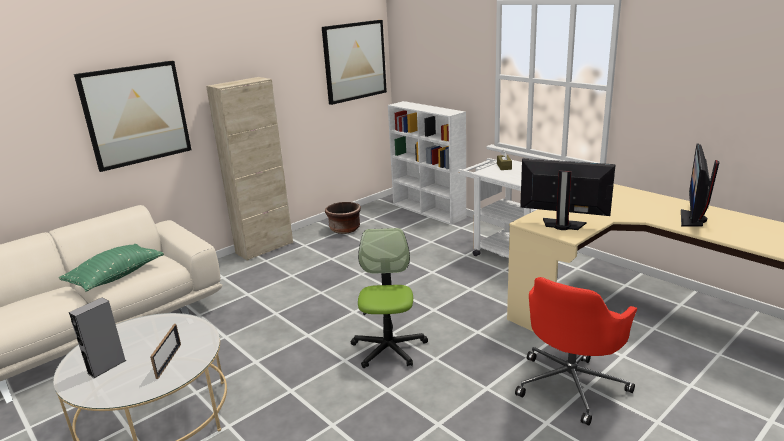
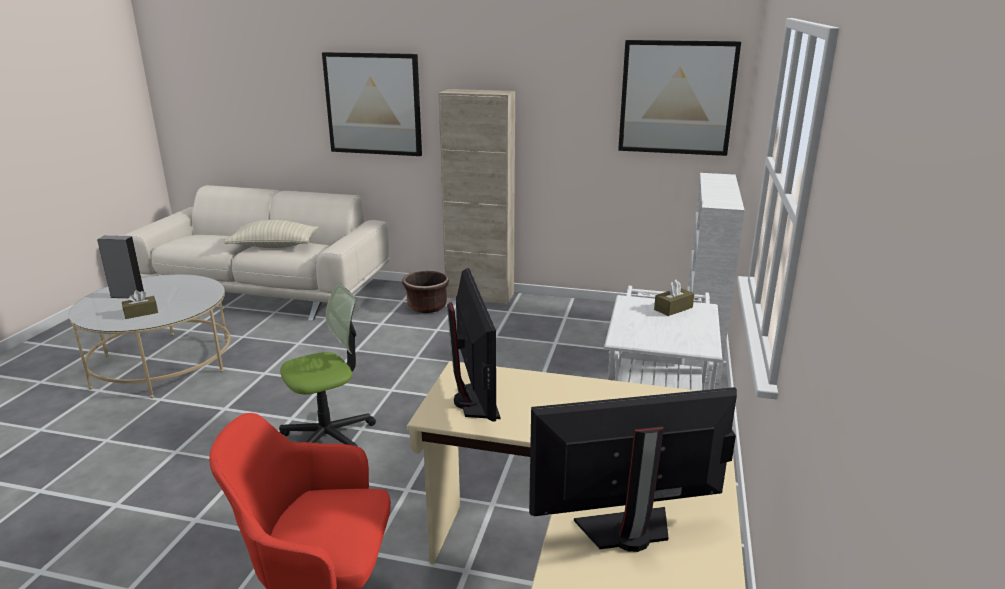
camera: 55 degrees right, 0 degrees up
green pillow [59,244,164,292] -> beige pillow [224,220,319,248]
picture frame [150,324,181,379] -> brown tissue box [122,290,158,319]
brown planter [325,202,361,234] -> brown planter moved to [402,271,449,313]

